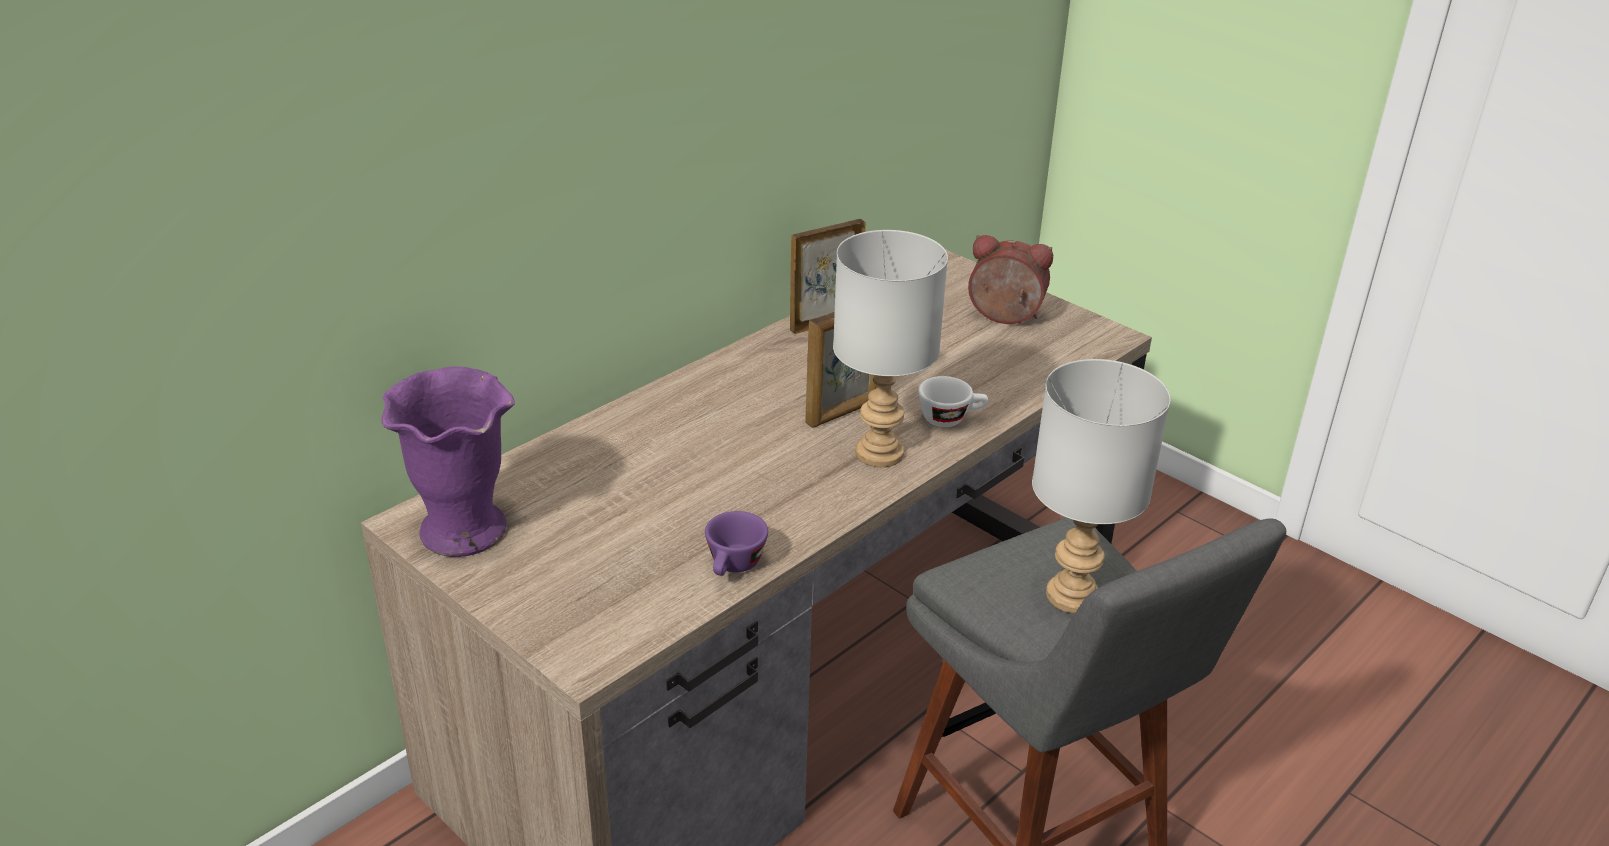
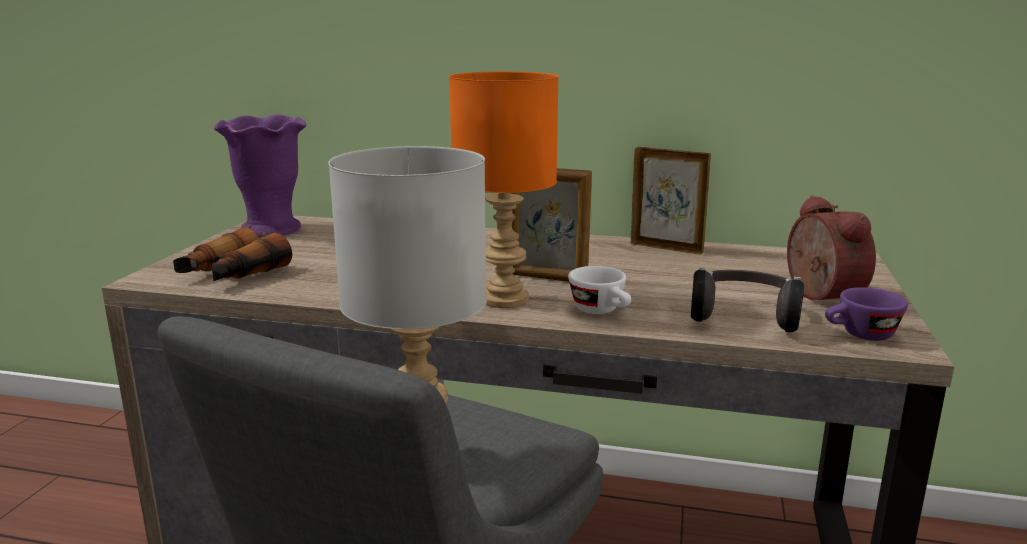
camera: 60 degrees right, 15 degrees down
purple cup [705,511,768,576] -> purple cup moved to [825,287,908,341]
grey table lamp [833,230,948,467] -> orange table lamp [449,71,559,308]
none -> binoculars [173,227,292,281]
none -> headphones [691,267,804,333]

